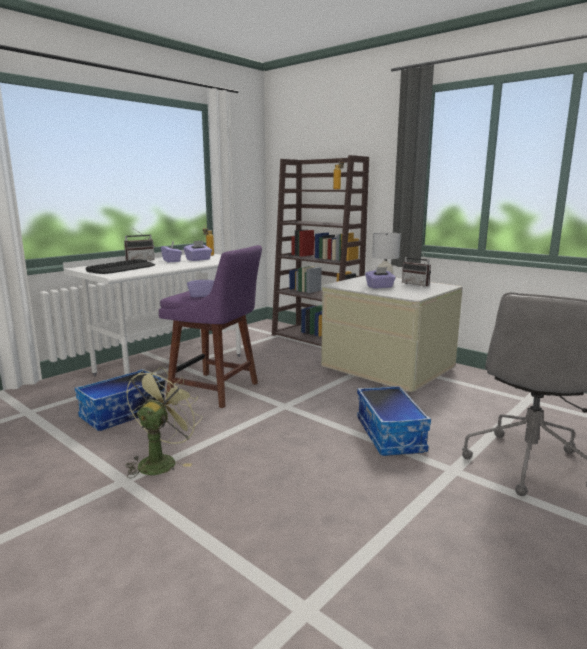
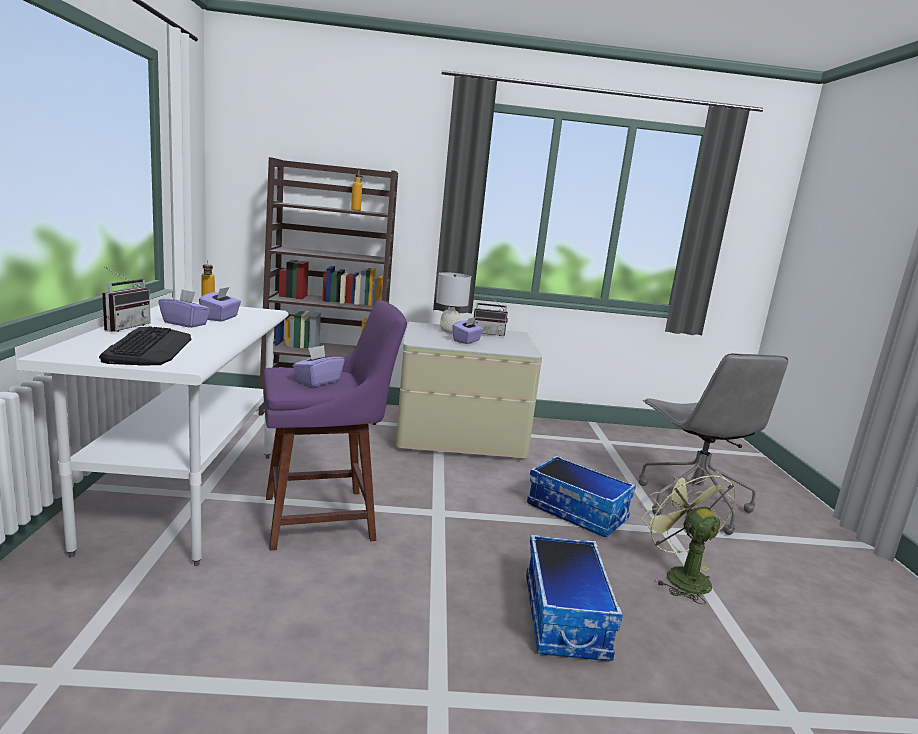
camera: 45 degrees left, 0 degrees up
storage box [75,369,166,431] -> storage box moved to [526,535,623,661]
green fan [125,367,202,478] -> green fan moved to [642,466,736,604]

